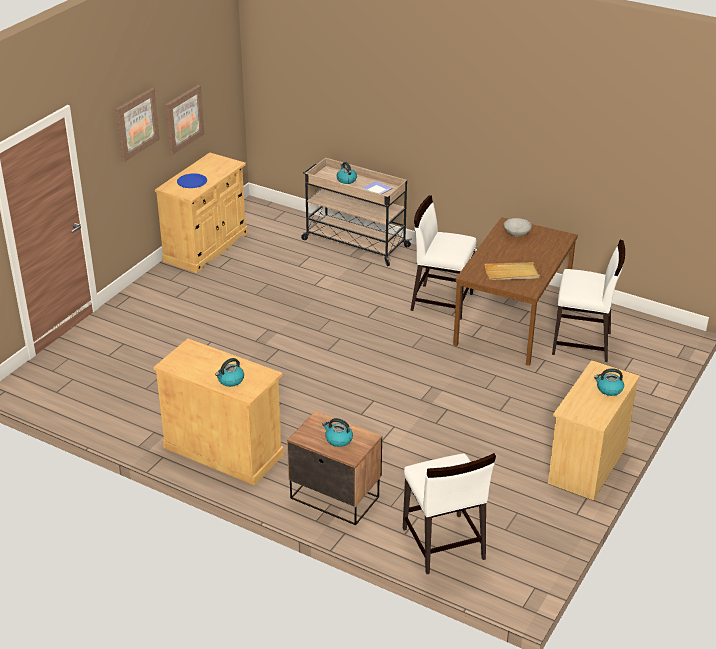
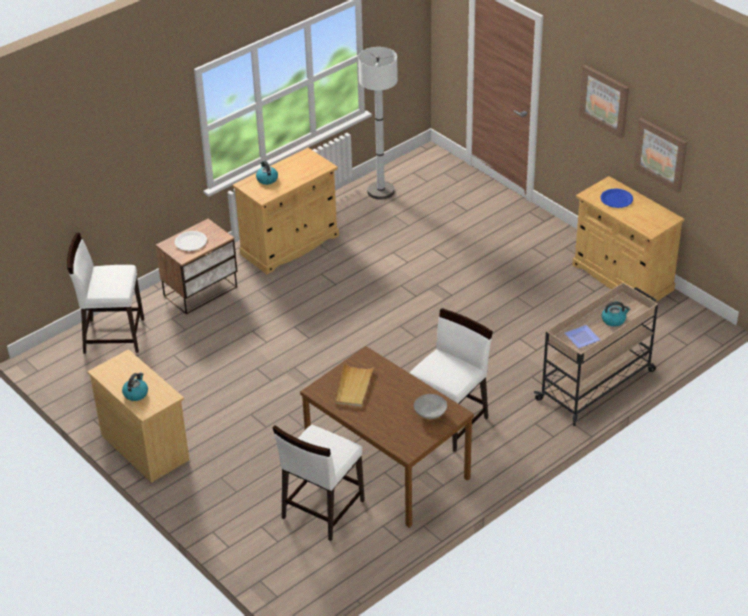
camera: 110 degrees right, 5 degrees up
kettle [322,418,353,447] -> white plate [175,231,207,251]
none -> white floor lamp [358,47,398,200]

